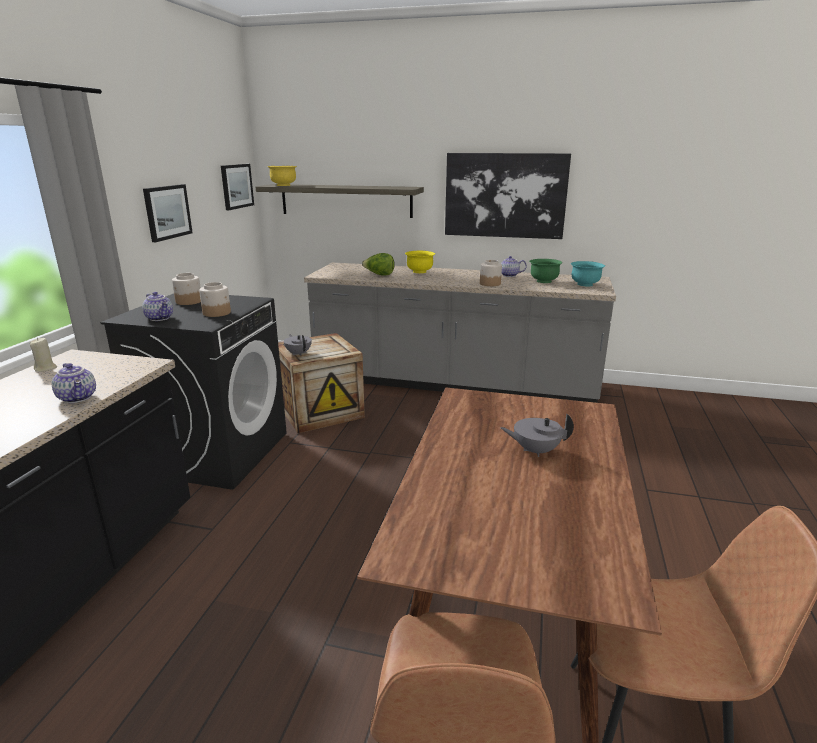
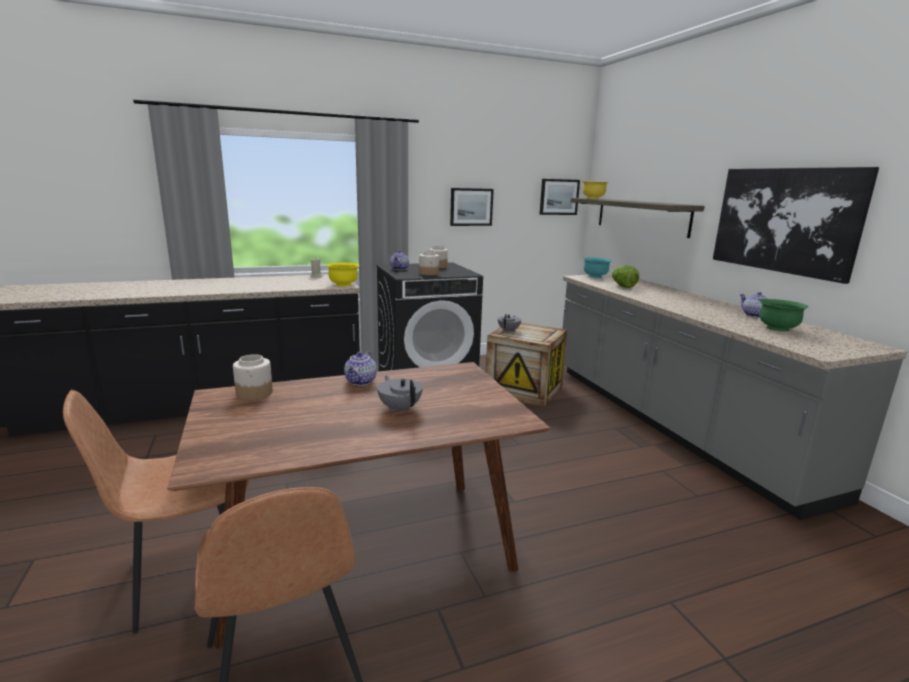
camera: 55 degrees right, 5 degrees down
teapot [52,363,96,403] -> teapot moved to [344,351,377,386]
yellow bowl [405,251,435,273] -> yellow bowl moved to [326,262,360,287]
jar [480,260,502,286] -> jar moved to [233,354,273,400]
turquoise bowl [571,261,605,286] -> turquoise bowl moved to [583,257,612,278]

